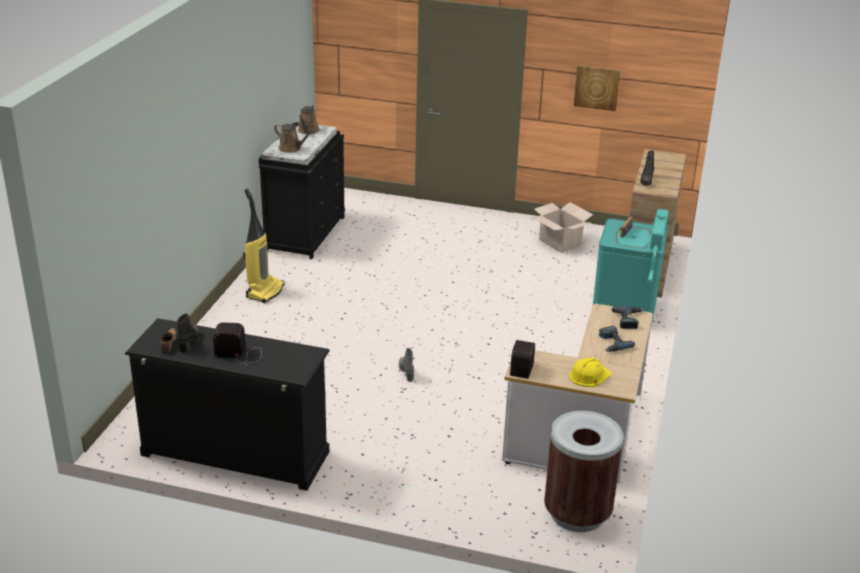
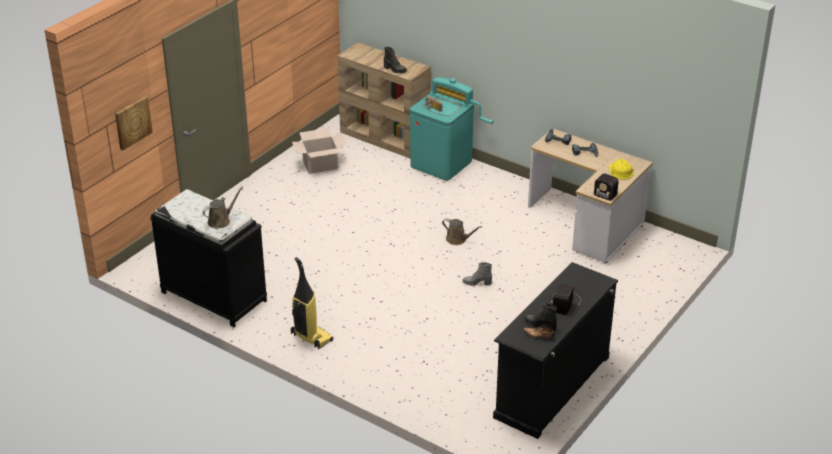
camera: 70 degrees left, 5 degrees up
brown watering can [298,105,319,134] -> brown watering can moved to [442,218,482,245]
brown trash can [544,411,623,532] -> none
picture [574,65,620,111] -> picture moved to [115,96,153,150]

